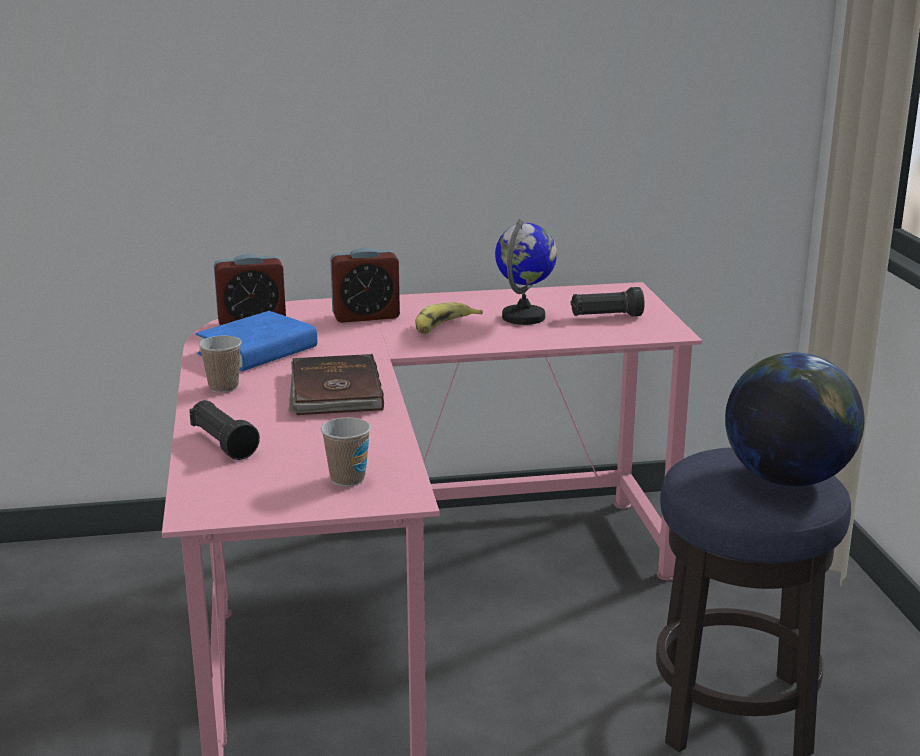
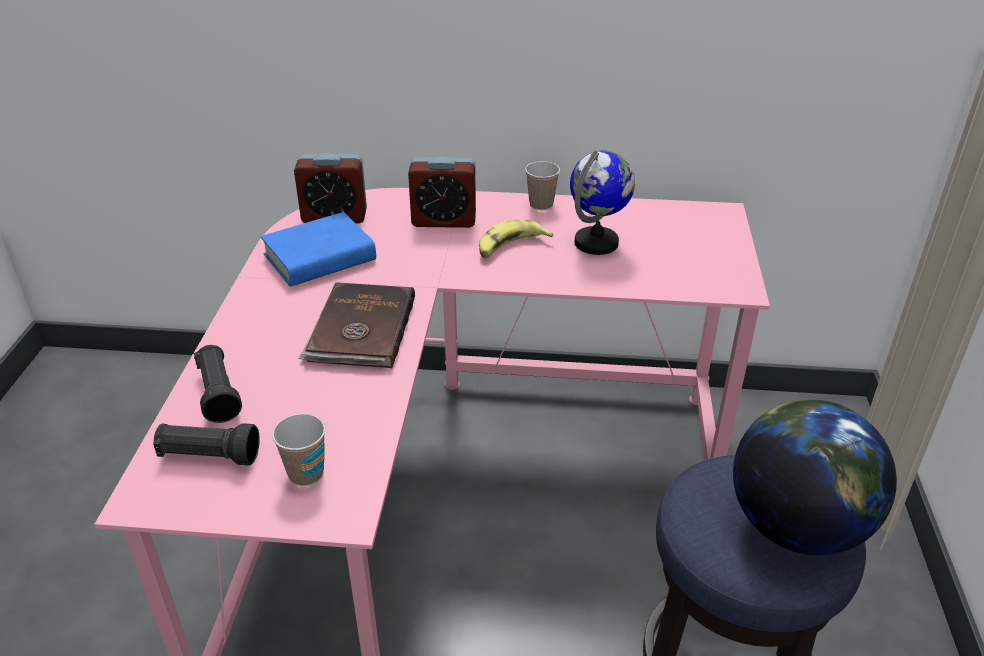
camera: 15 degrees right, 15 degrees up
cup [199,335,242,393] -> cup moved to [525,161,560,210]
black flashlight [571,287,645,316] -> black flashlight moved to [153,423,260,465]

